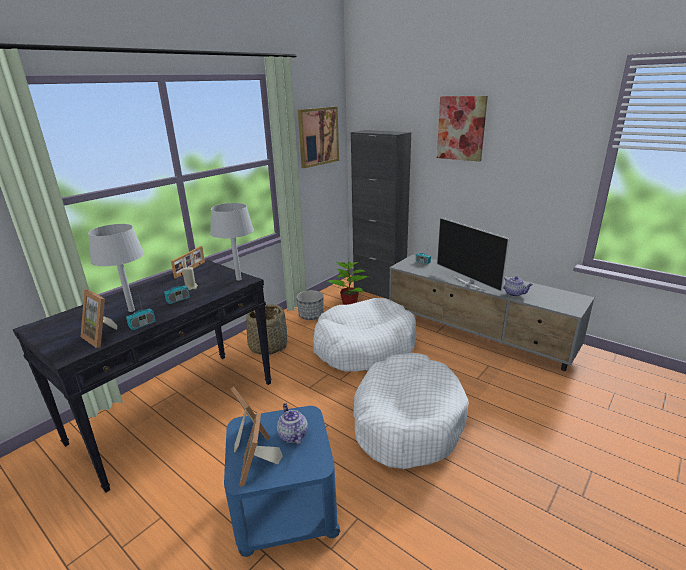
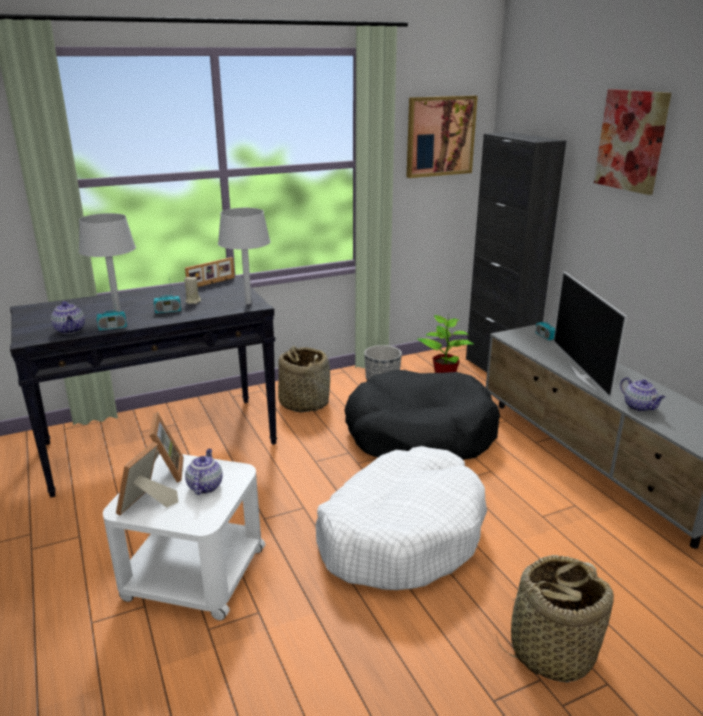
camera: 25 degrees right, 0 degrees up
picture frame [81,290,117,348] -> teapot [51,301,85,334]
blue side table [224,406,340,557] -> white side table [103,454,266,620]
white dog bed [313,298,417,371] -> black dog bed [344,370,500,460]
none -> basket [496,555,614,683]

